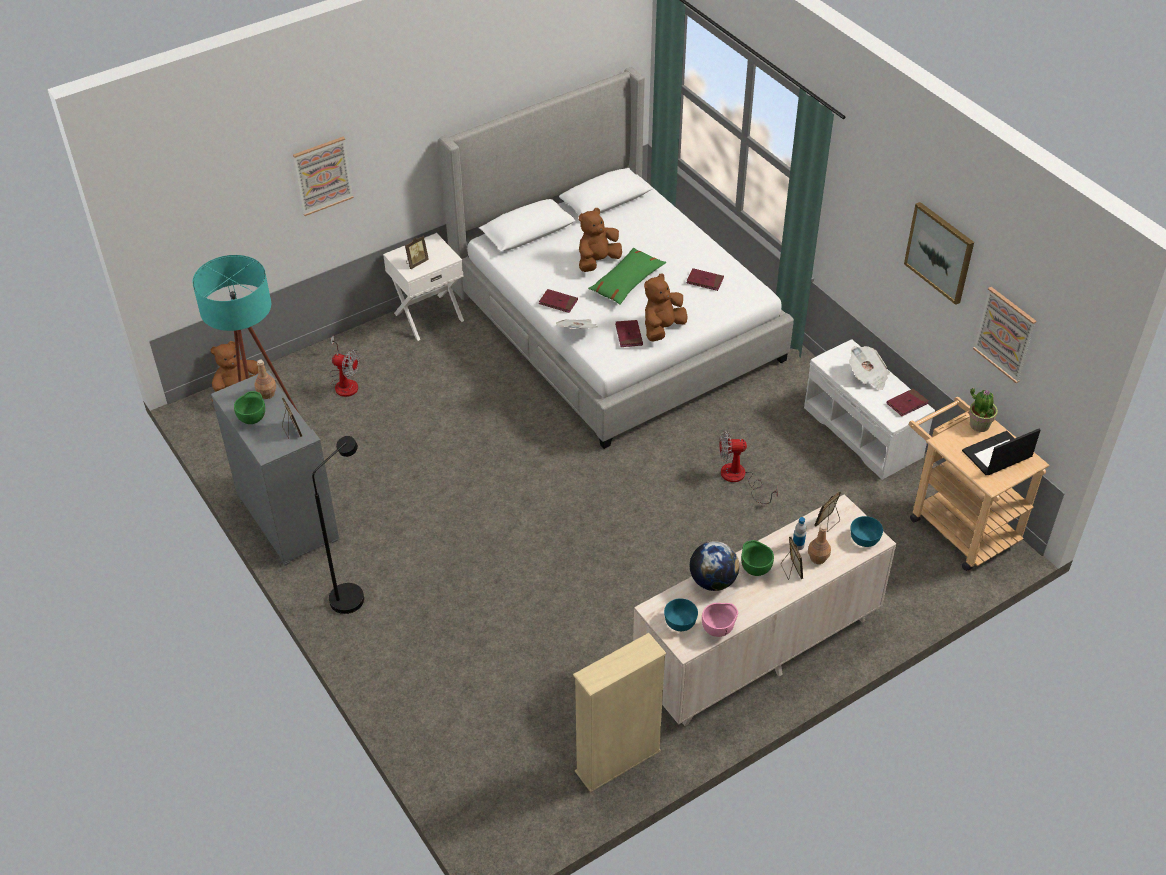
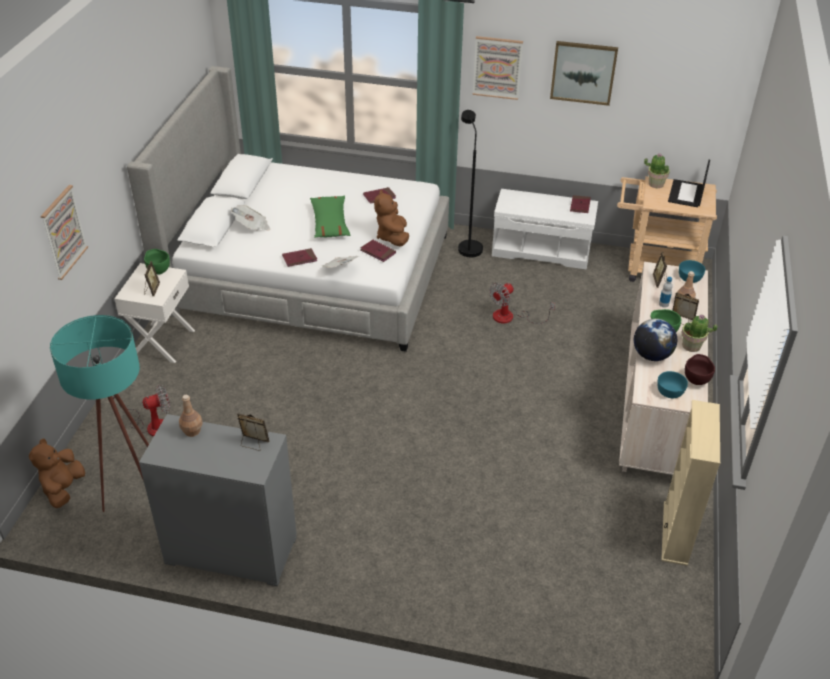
camera: 45 degrees left, 5 degrees down
green bowl [234,391,265,424] -> green bowl moved to [144,249,170,275]
black floor lamp [312,436,364,614] -> black floor lamp moved to [458,110,483,257]
brown plush toy [579,208,622,272] -> none
pink bowl [702,603,738,637] -> brown bowl [685,354,715,385]
newspaper [849,346,890,390] -> newspaper moved to [231,205,271,231]
picture [973,287,1036,383] -> picture moved to [473,36,523,100]
none -> potted plant [682,314,717,352]

